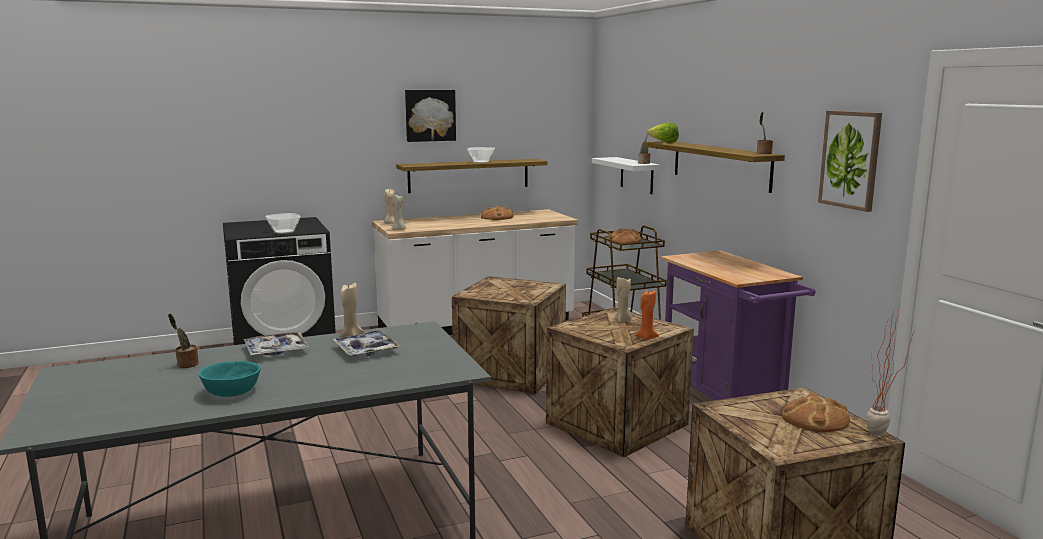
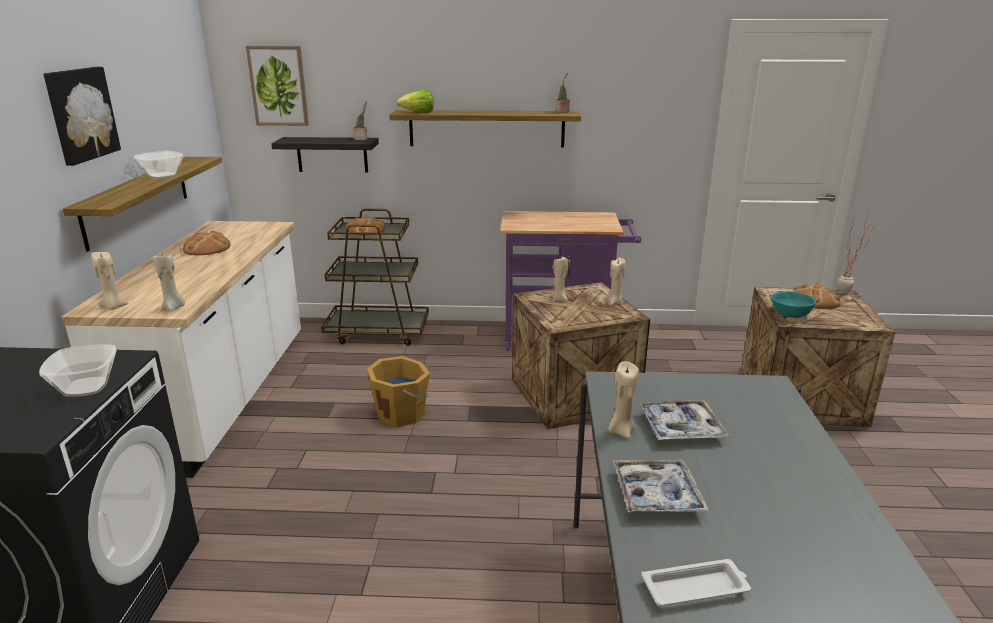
camera: 65 degrees left, 10 degrees up
potted plant [168,313,199,368] -> white tray [641,559,751,606]
turquoise bowl [199,361,261,397] -> turquoise bowl moved to [771,291,816,318]
crate [452,276,566,394] -> orange bucket [367,356,430,427]
white shelf [592,157,660,194] -> black shelf [271,137,379,173]
orange candle [635,290,659,340] -> beige candle [605,258,625,305]
picture [818,111,882,212] -> picture moved to [246,46,309,126]

